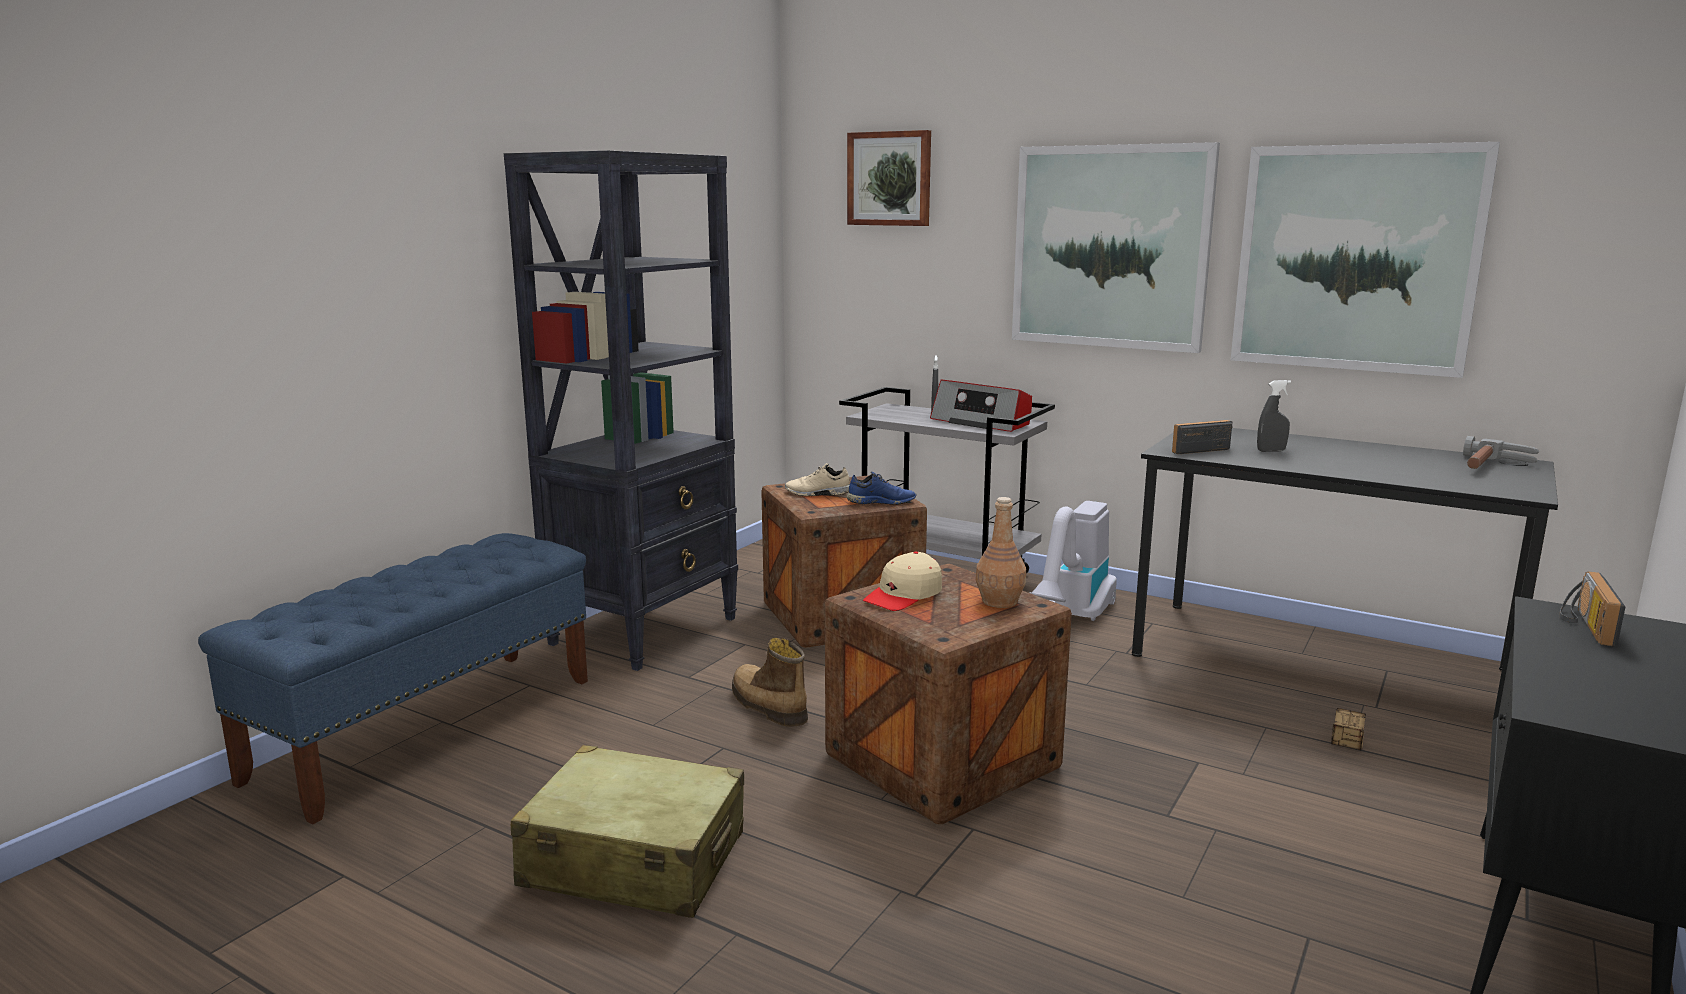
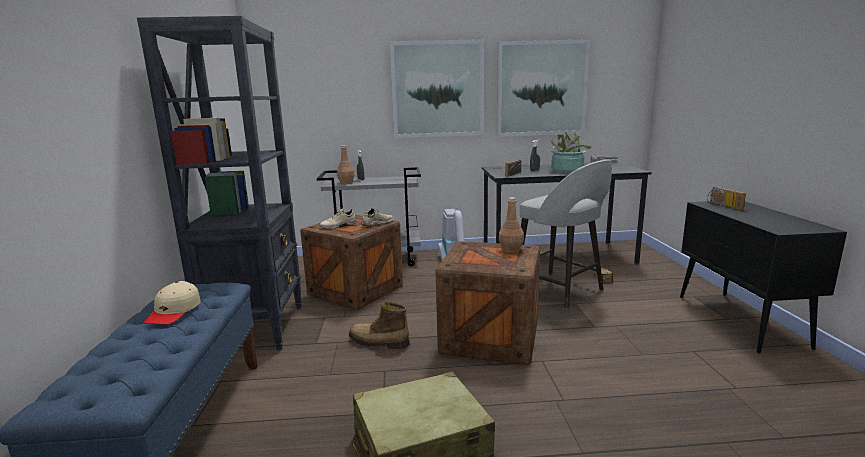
camera: 35 degrees left, 0 degrees up
picture [847,130,931,226] -> none
blue shoe [847,471,916,505] -> beige shoe [361,208,393,226]
beige cap [863,551,942,611] -> beige cap moved to [143,281,201,325]
radio [930,379,1032,432] -> none
none -> brown bottle [337,145,355,184]
none -> grey stool [520,160,612,309]
none -> potted plant [550,132,595,173]

